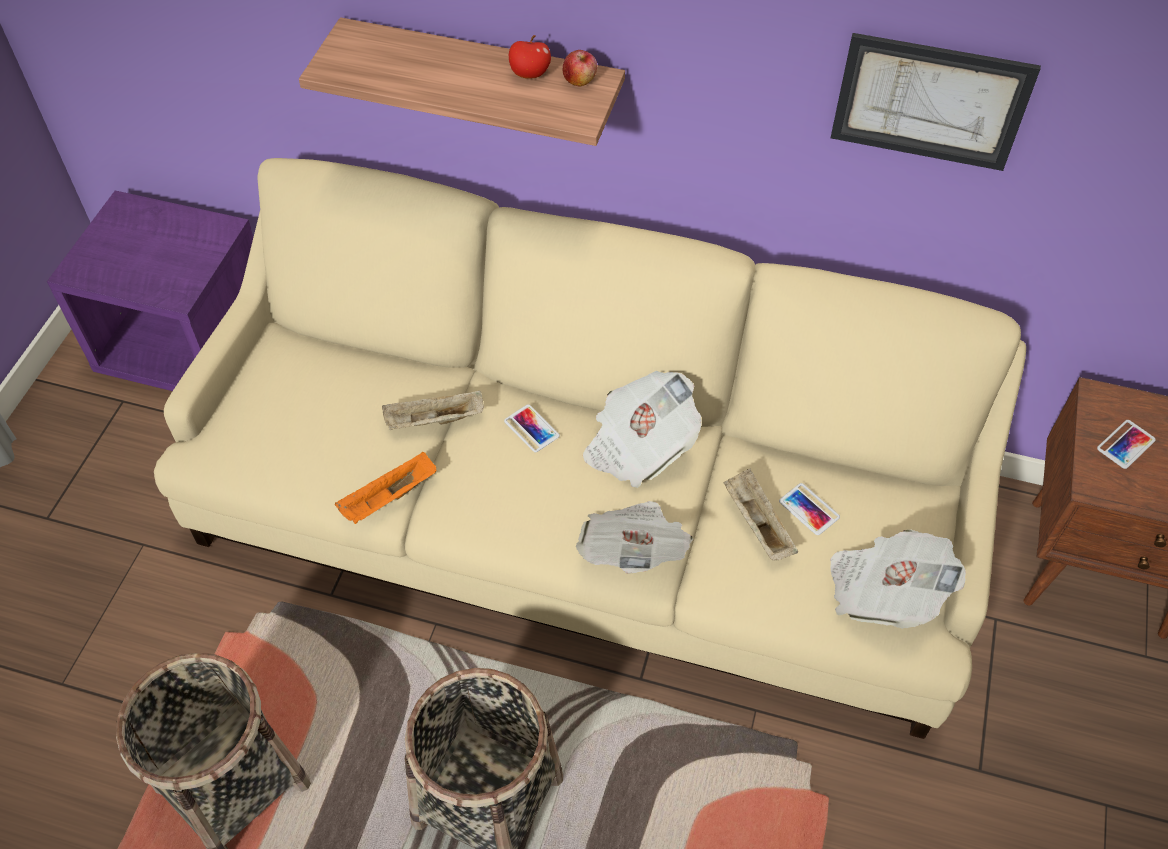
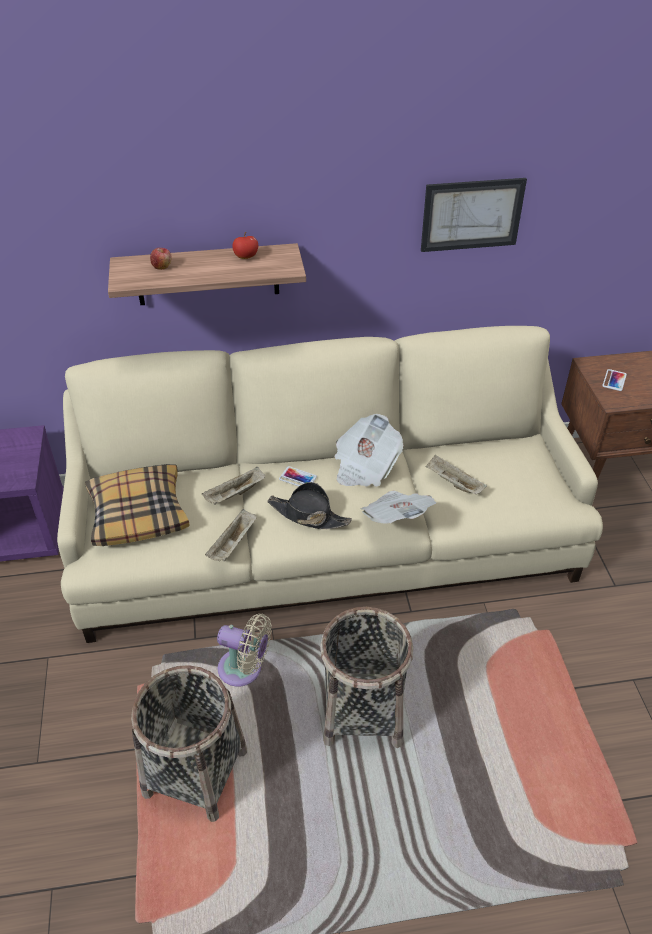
camera: 25 degrees left, 10 degrees down
orange tray [335,452,436,524] -> beige tray [205,509,257,562]
apple [563,50,597,87] -> apple moved to [150,248,172,270]
phone [779,483,840,535] -> none
newspaper [830,529,966,629] -> none
none -> pillow [85,464,189,546]
none -> beige fan [217,614,272,687]
none -> black hat [267,482,352,529]

